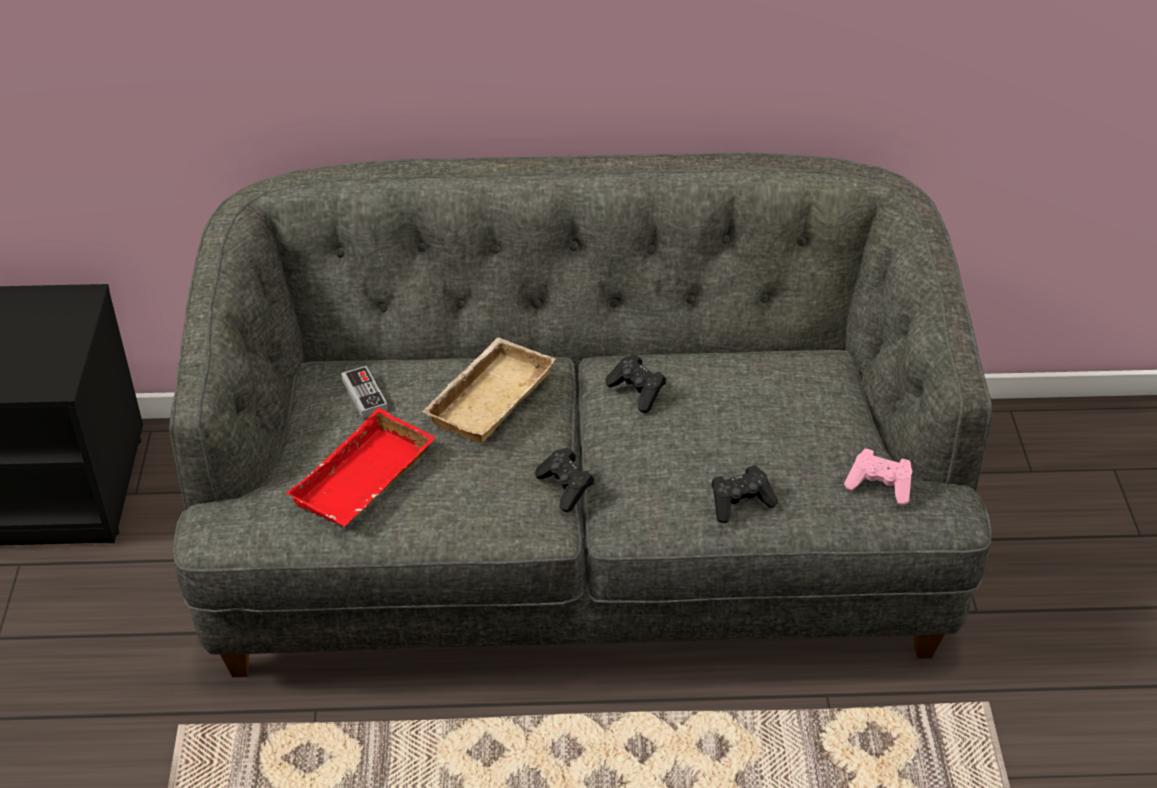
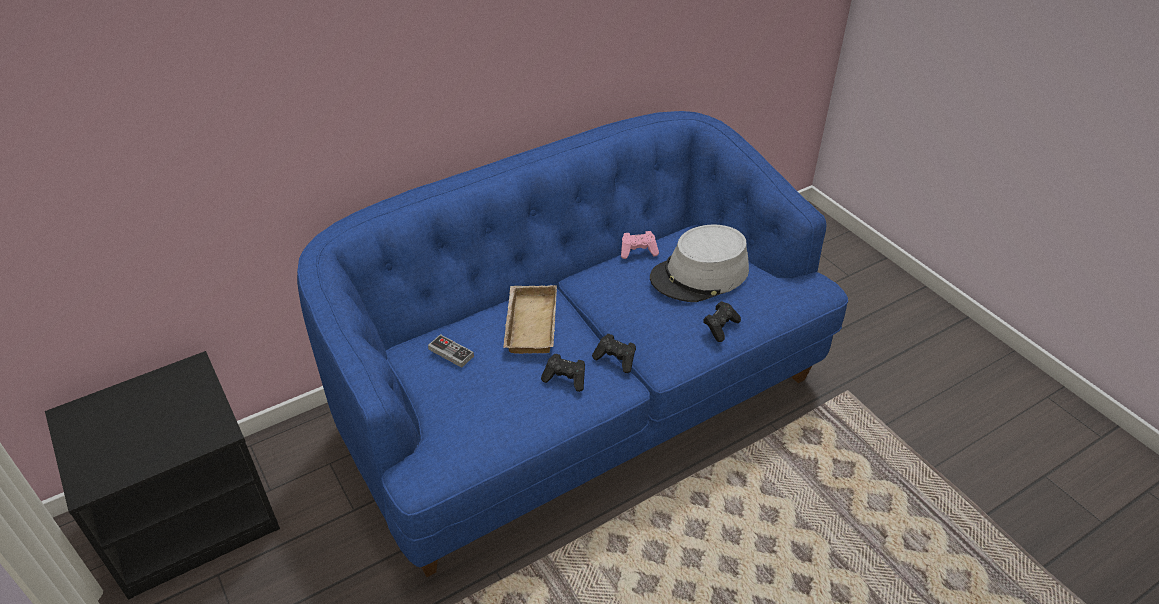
camera: 30 degrees left, 0 degrees up
grey sofa [169,153,992,677] -> blue sofa [297,111,848,577]
red tray [286,408,435,526] -> none
black game controller [605,354,666,413] -> black game controller moved to [541,354,585,392]
pink game controller [844,449,912,505] -> pink game controller moved to [621,231,659,259]
none -> grey hat [650,224,749,302]

